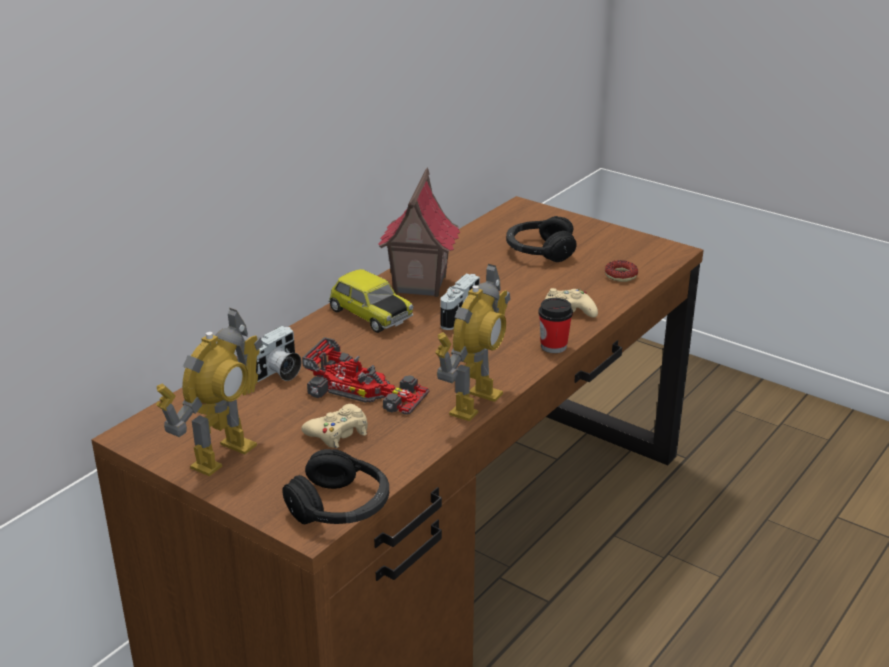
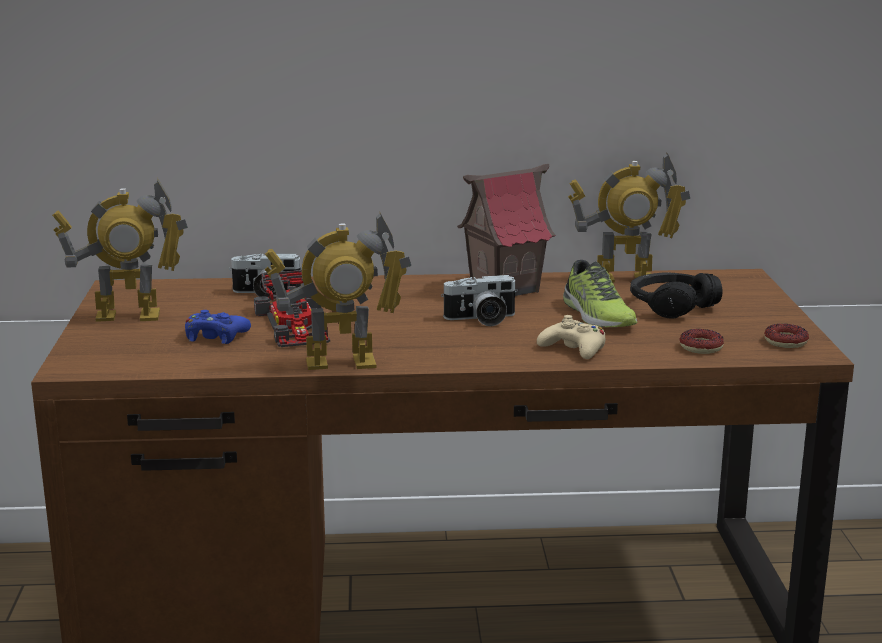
camera: 50 degrees right, 10 degrees down
black headphones [282,449,389,525] -> none
beige game controller [301,404,368,448] -> blue game controller [185,310,251,344]
toy car [328,269,413,333] -> none
cup [538,298,573,353] -> none
none -> shoe [563,260,638,327]
none -> toy robot [568,152,690,284]
none -> donut [764,324,809,348]

